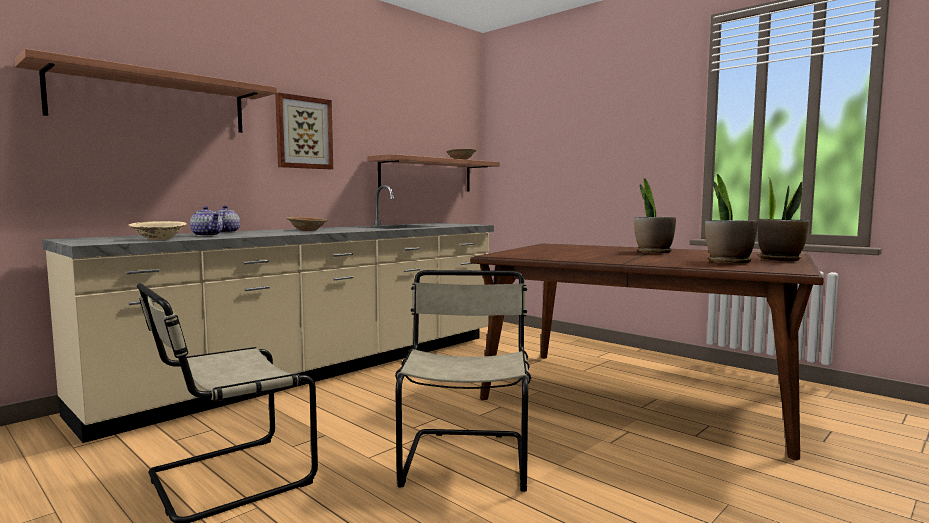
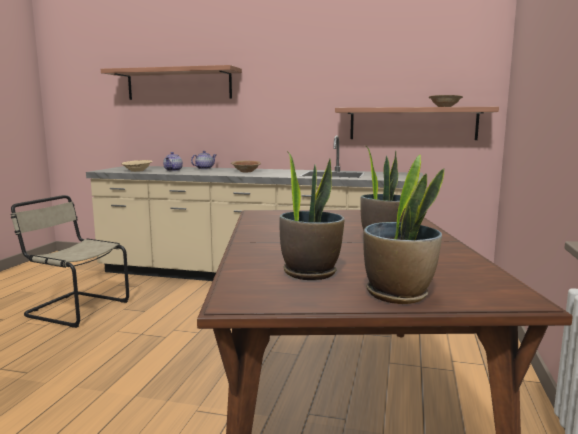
camera: 60 degrees right, 5 degrees up
picture [275,92,333,169] -> none
beige chair [395,270,531,492] -> none

